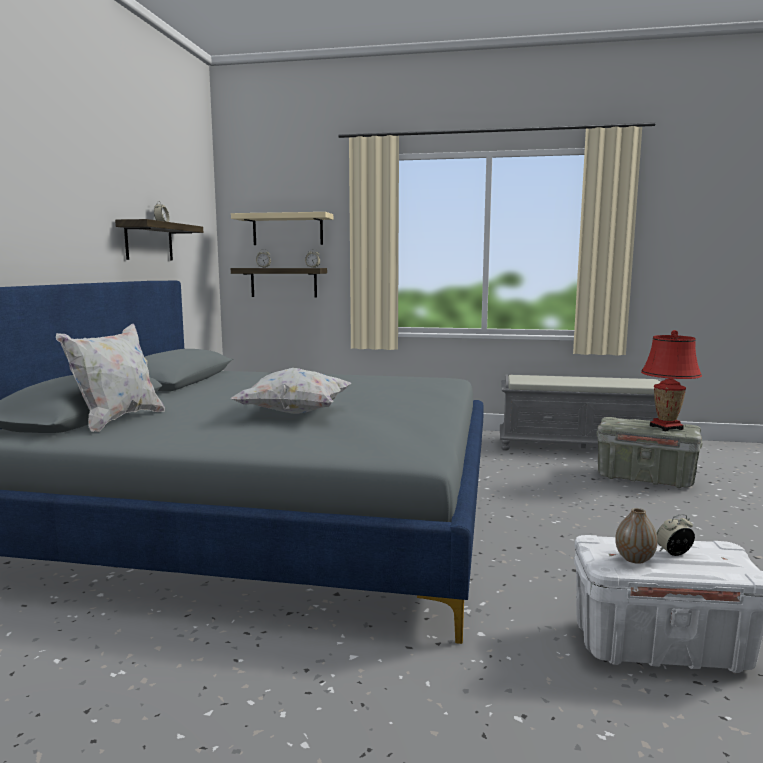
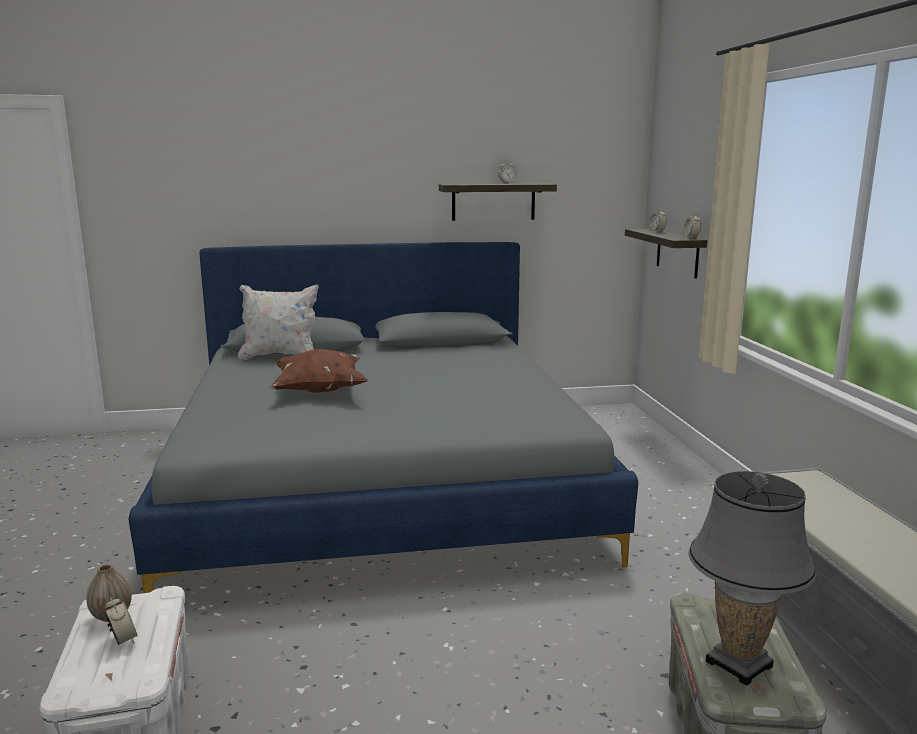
camera: 70 degrees right, 5 degrees up
beige shelf [231,212,333,245] -> none
white pillow [231,368,352,414] -> brown pillow [272,349,368,393]
red table lamp [641,330,702,431] -> grey table lamp [688,471,817,686]

